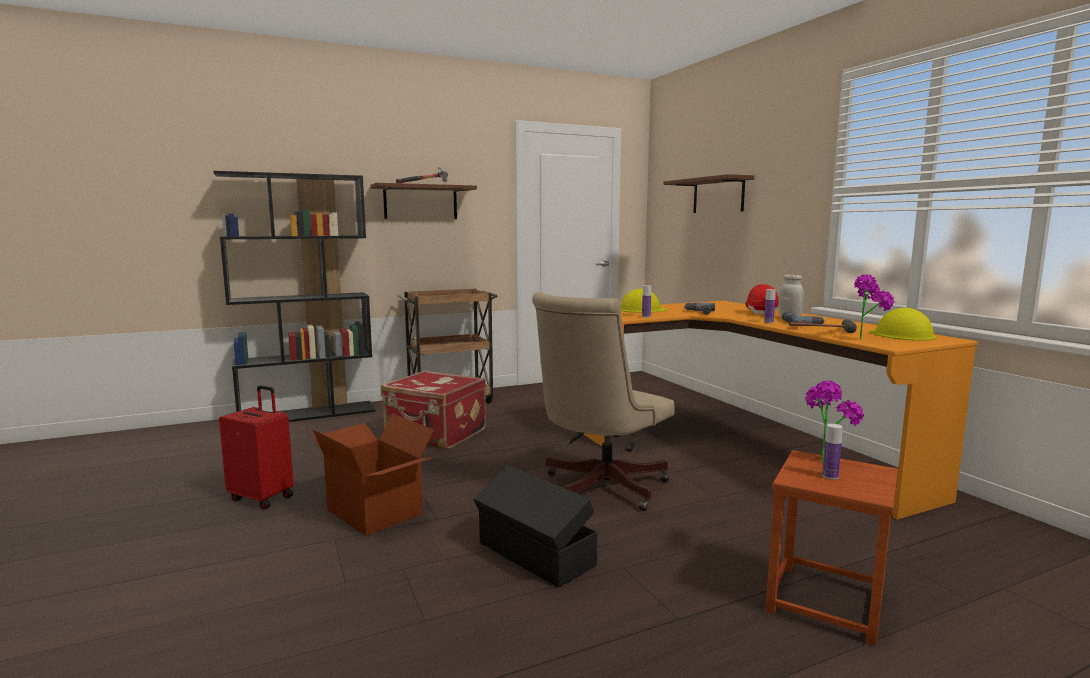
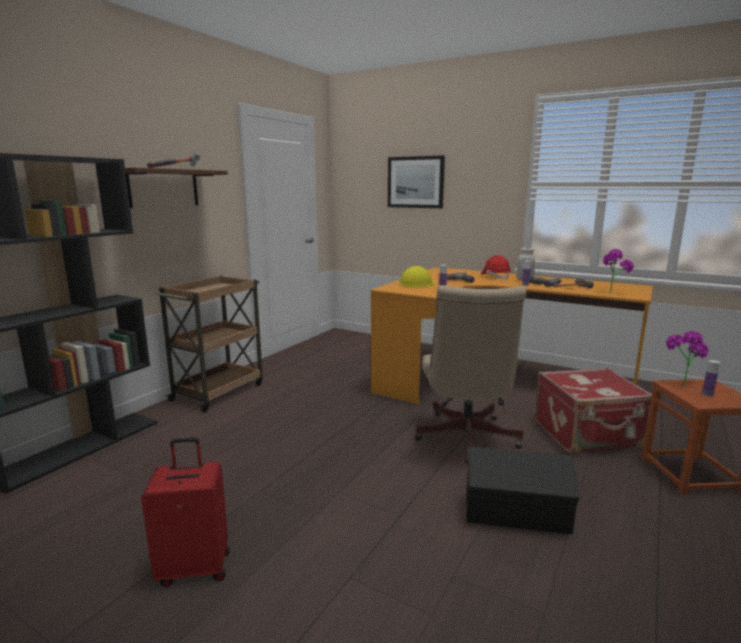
camera: 35 degrees left, 5 degrees up
cardboard box [312,414,434,536] -> none
red suitcase [381,370,486,449] -> red suitcase moved to [536,368,652,453]
brown shelf [664,174,755,213] -> picture [388,156,445,208]
yellow hard hat [870,308,936,341] -> none

